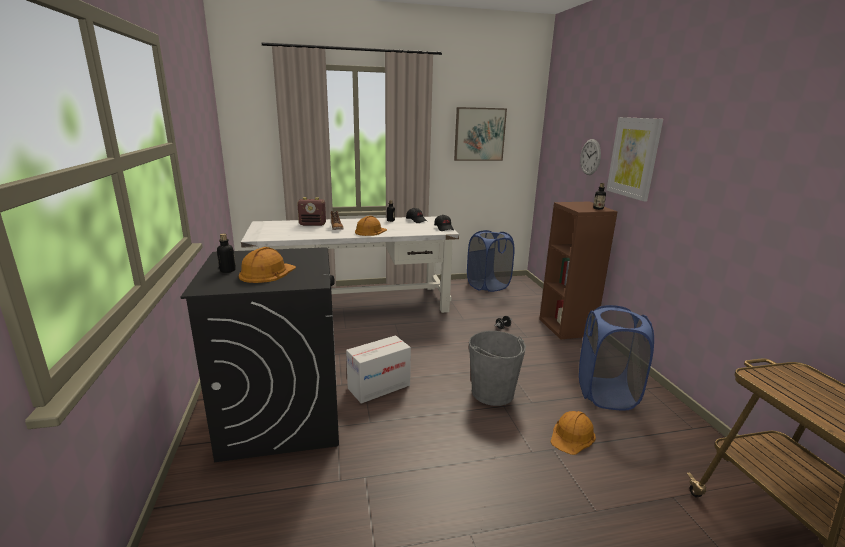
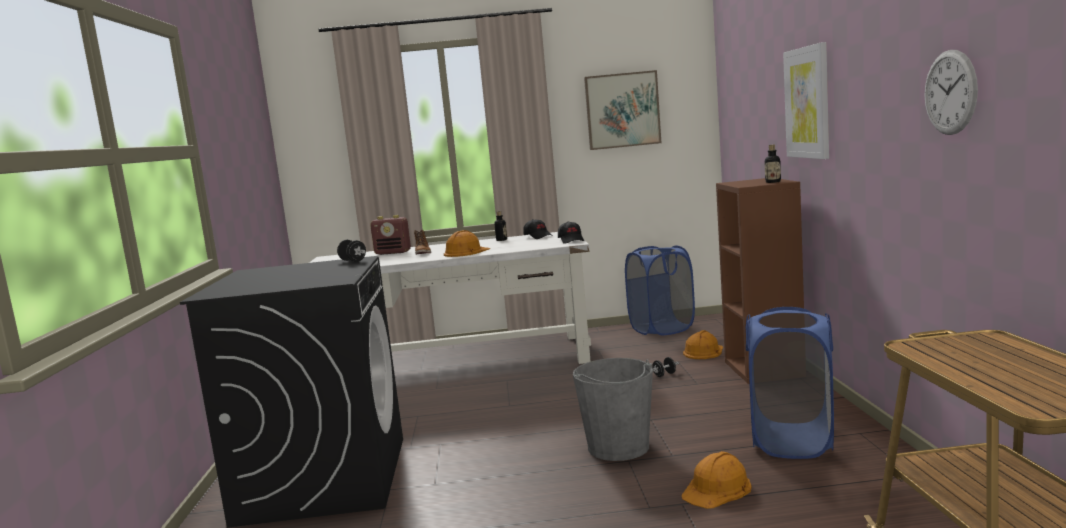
camera: 10 degrees right, 10 degrees down
bottle [217,234,236,273] -> none
orange hard hat [239,247,296,283] -> orange hard hat moved to [683,330,723,359]
cardboard box [346,335,411,404] -> none
wall clock [580,139,601,175] -> wall clock moved to [924,50,978,135]
none -> black dumbbell [337,240,366,262]

